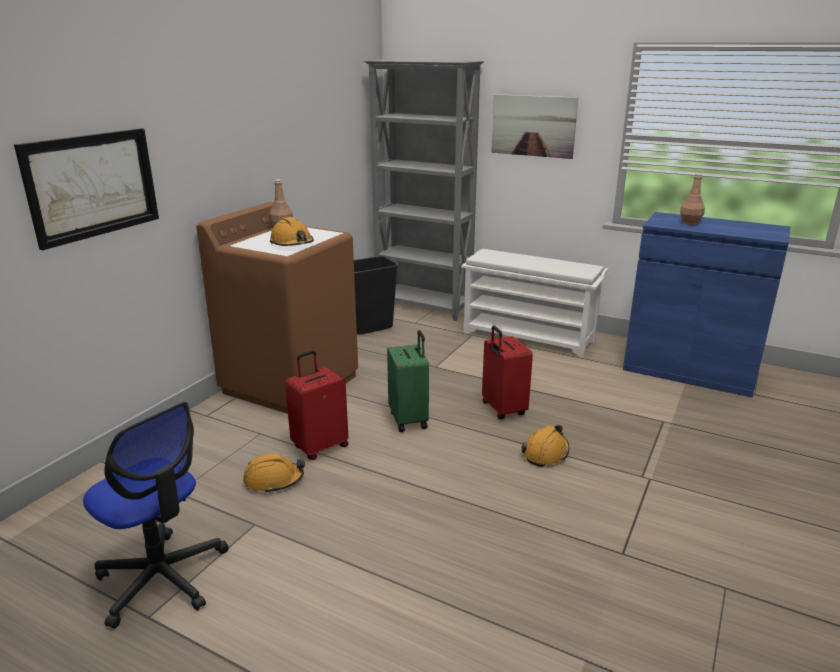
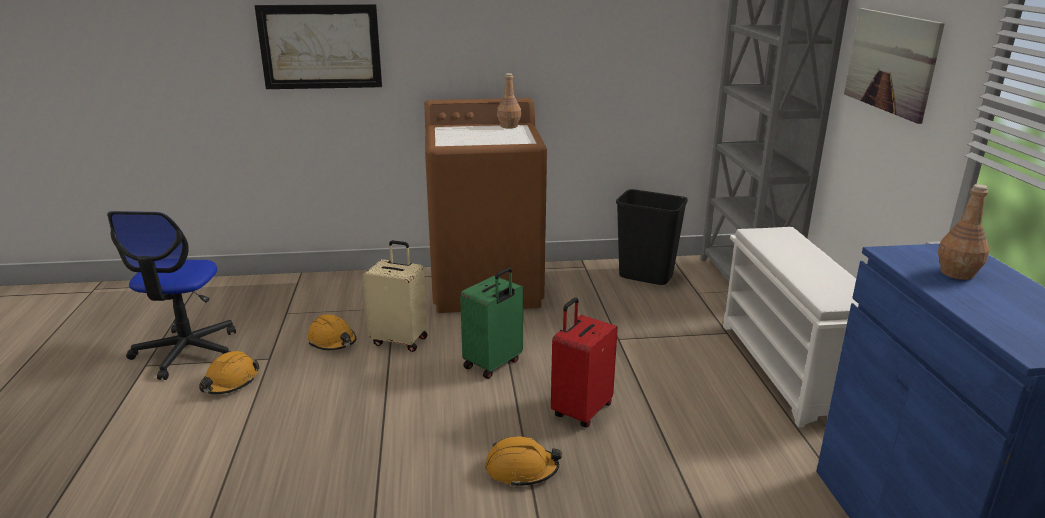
camera: 55 degrees right, 0 degrees up
orange hard hat [270,217,314,246] -> orange hard hat moved to [199,351,260,394]
red suitcase [285,350,349,460] -> beige suitcase [363,240,427,352]

